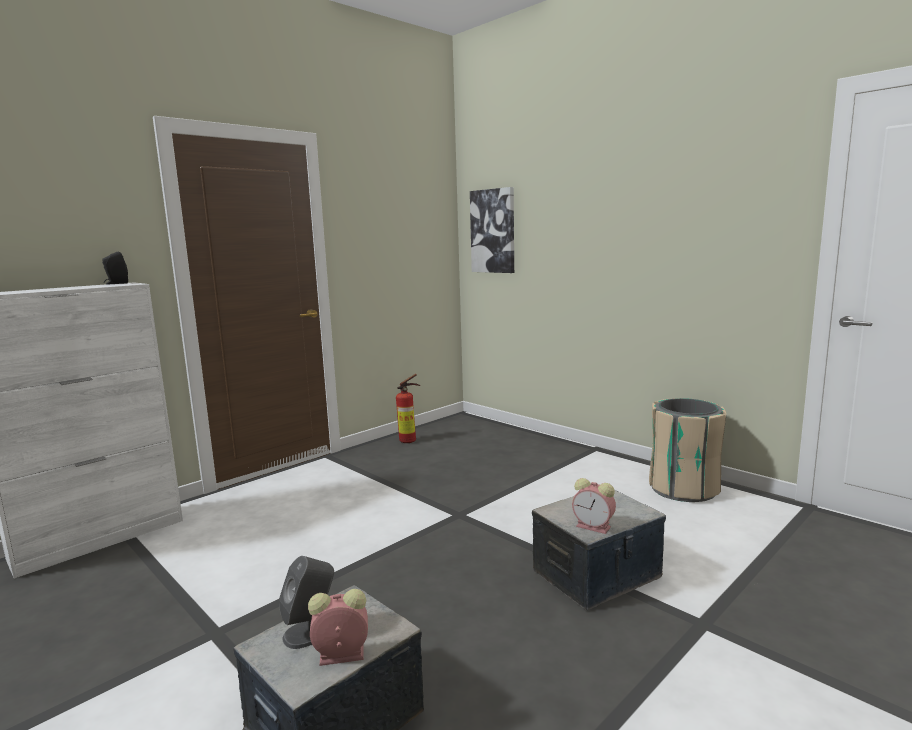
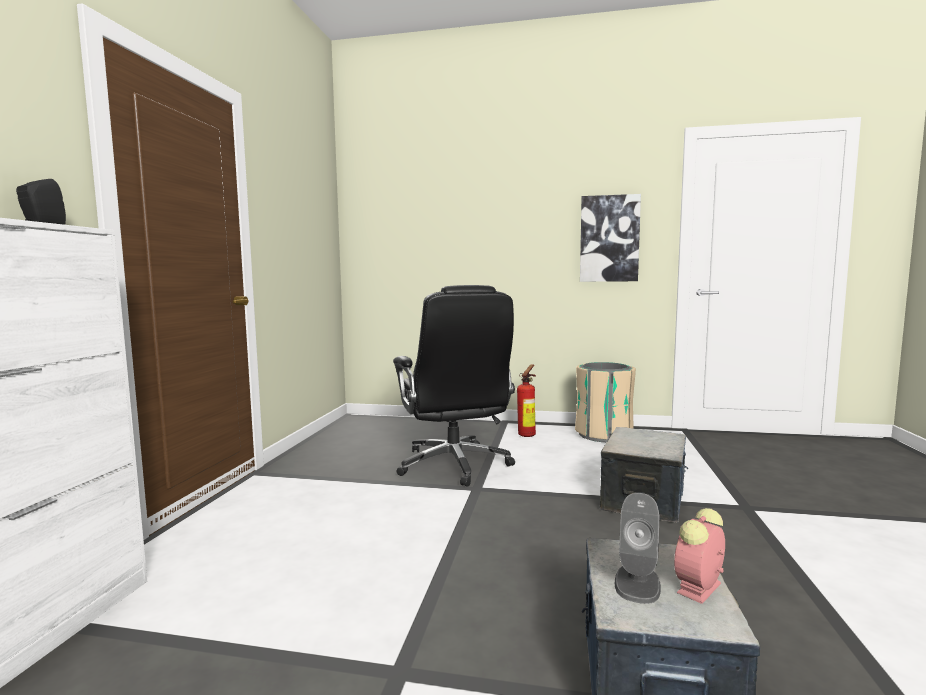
camera: 35 degrees left, 5 degrees down
fire extinguisher [396,374,420,443] -> fire extinguisher moved to [517,364,536,437]
picture [470,187,514,273] -> picture moved to [580,194,641,282]
alarm clock [572,478,616,534] -> none
none -> black office chair [393,285,515,487]

